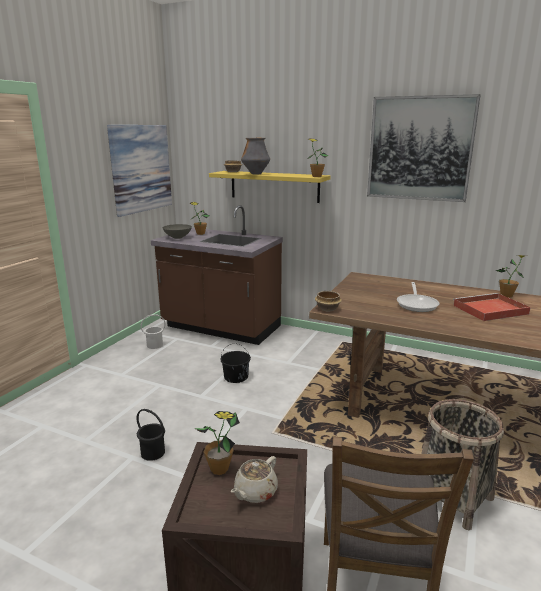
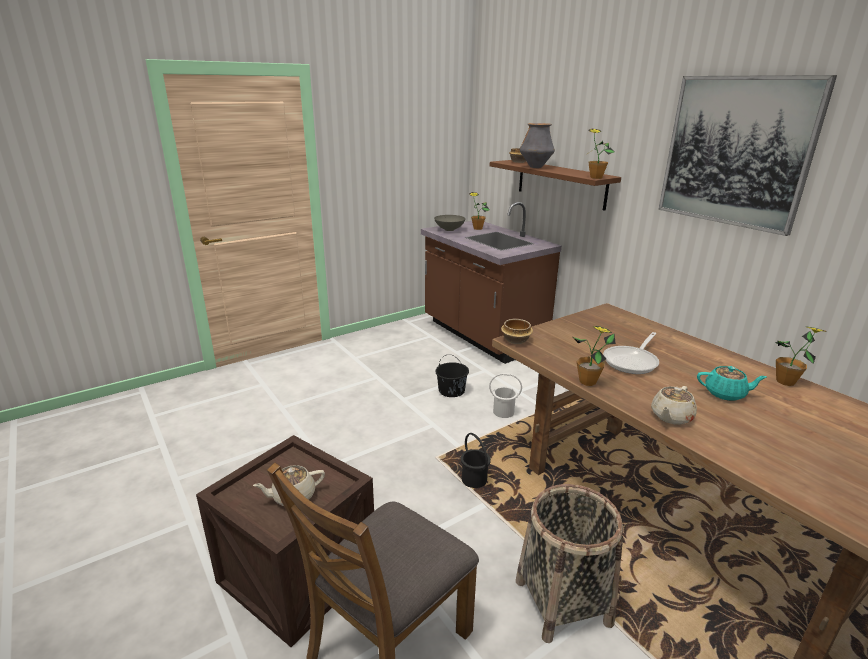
camera: 30 degrees right, 5 degrees up
picture [107,125,172,217] -> none
black bucket [136,409,165,461] -> black bucket moved to [461,433,491,488]
white bucket [141,314,165,349] -> white bucket moved to [489,373,522,418]
potted plant [194,411,240,475] -> potted plant moved to [573,326,616,386]
yellow shelf [209,171,330,203] -> brown shelf [490,160,621,211]
red tray [453,293,531,321] -> turquoise teapot [697,366,767,401]
none -> beige teapot [651,386,697,425]

